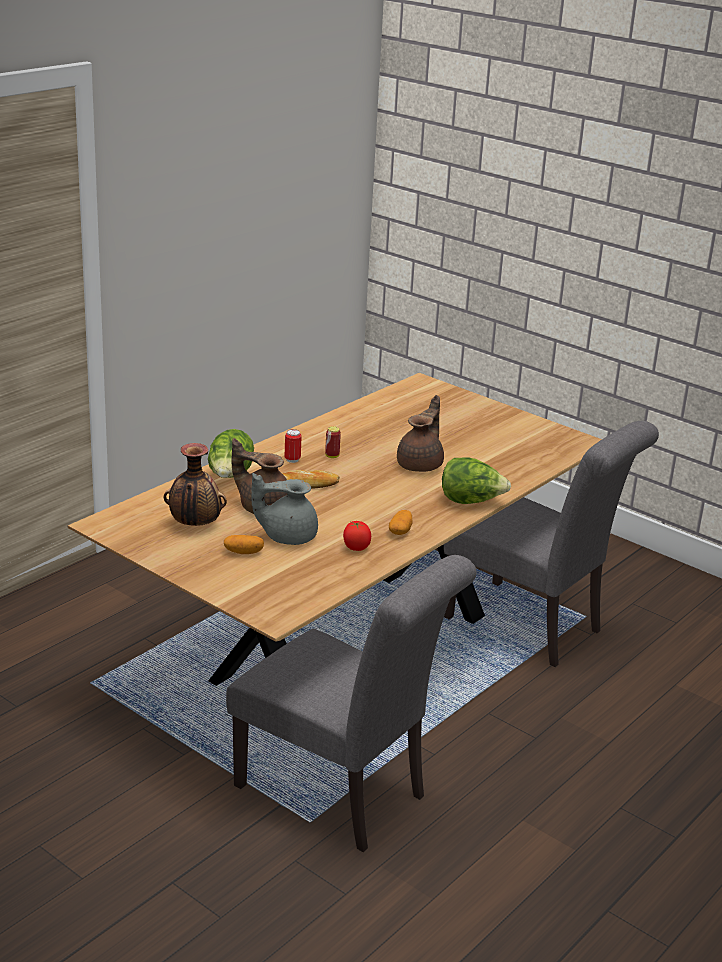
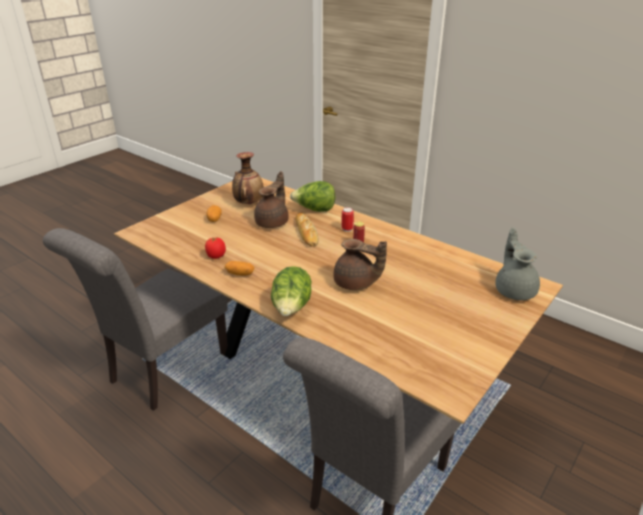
camera: 90 degrees right, 5 degrees up
grey teapot [251,473,318,545] -> grey teapot moved to [495,228,540,300]

